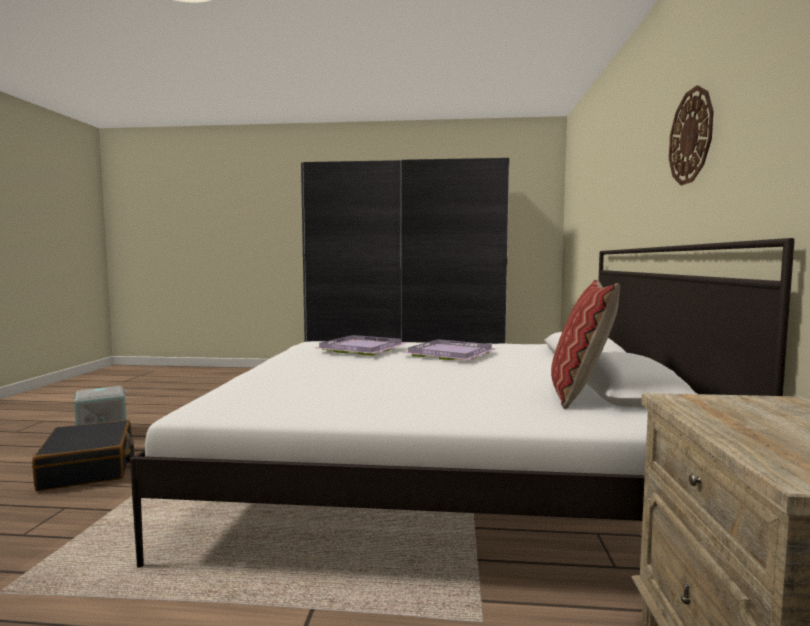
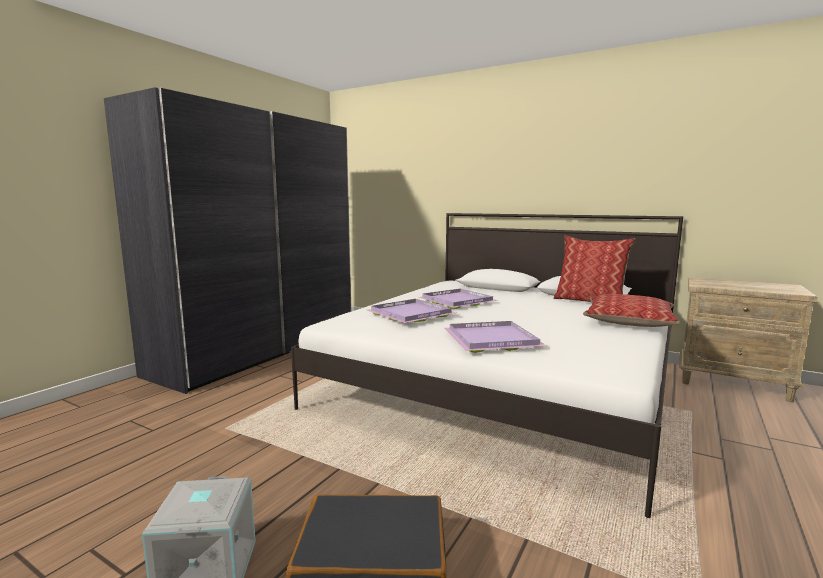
camera: 65 degrees left, 5 degrees up
wall clock [669,85,713,185] -> none
none -> purple tray [445,321,546,353]
none -> pillow [583,294,680,327]

